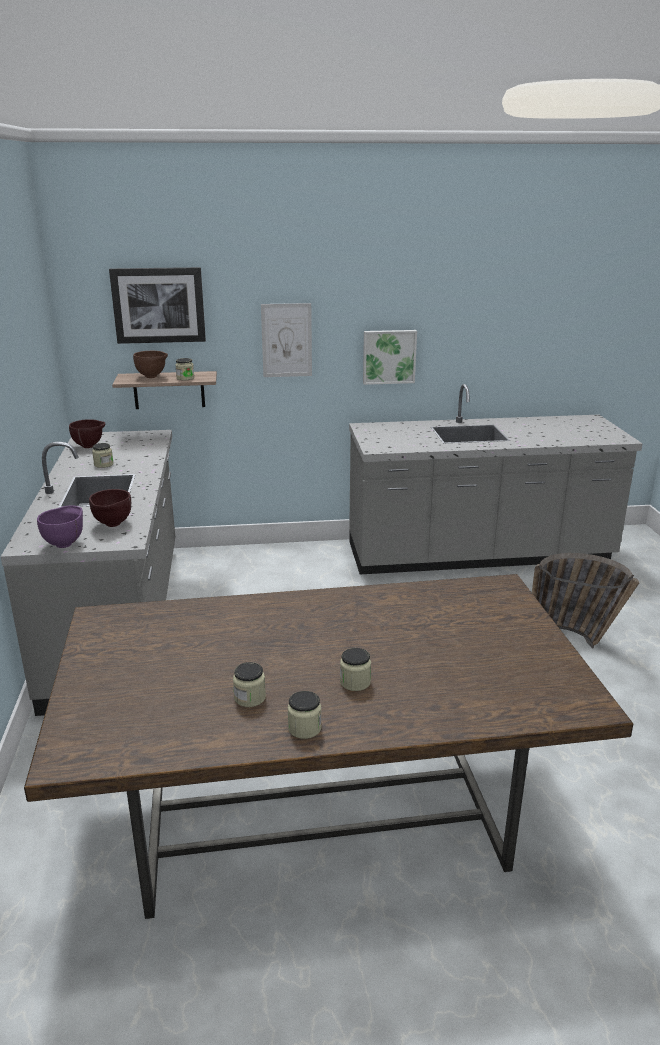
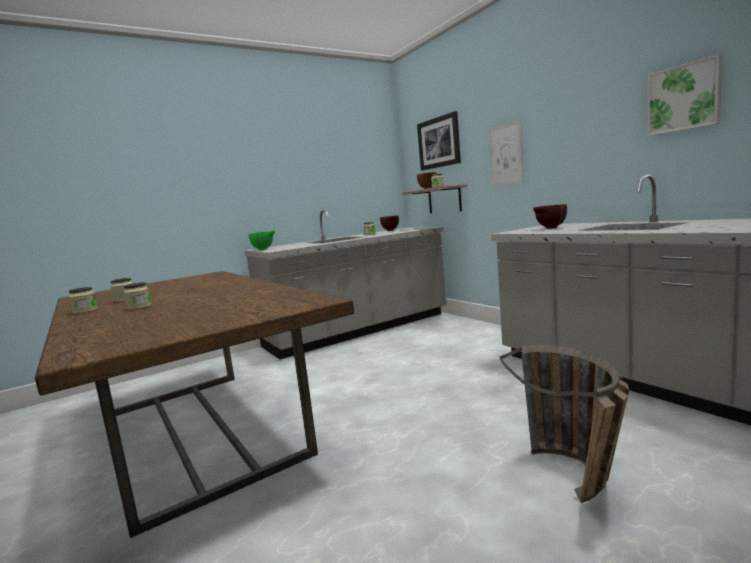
camera: 65 degrees right, 15 degrees down
purple bowl [37,505,83,548] -> green bowl [249,231,275,250]
brown bowl [89,489,131,527] -> brown bowl moved to [533,204,567,229]
picture [363,330,417,385] -> picture moved to [647,54,722,136]

